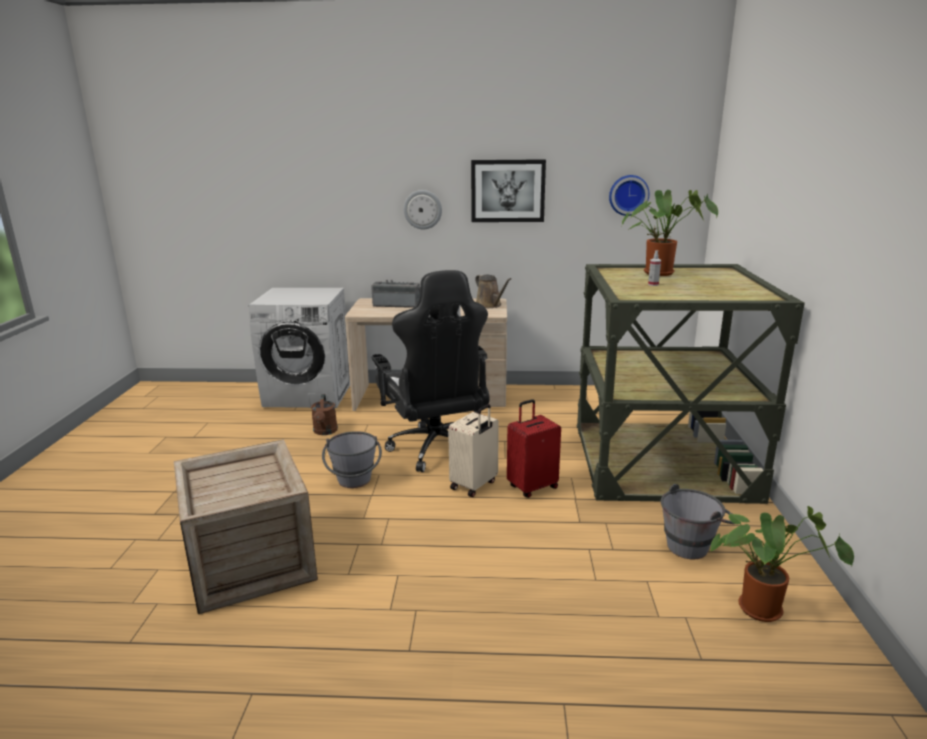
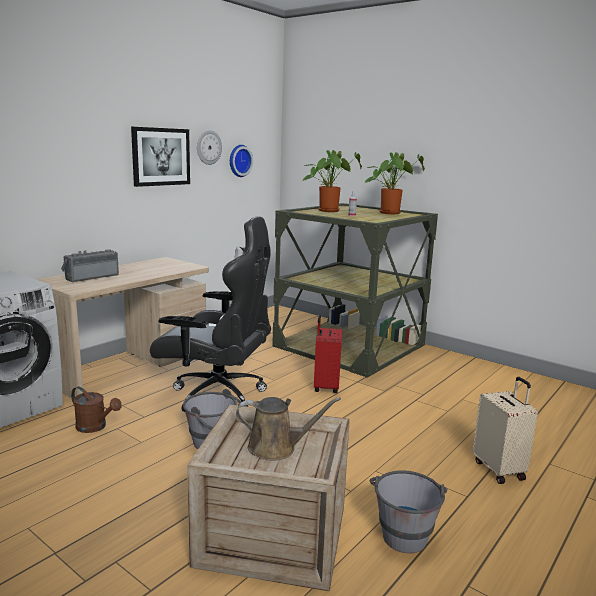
camera: 55 degrees left, 5 degrees down
wall clock [404,190,442,229] -> wall clock moved to [197,130,222,165]
beige suitcase [448,404,499,497] -> beige suitcase moved to [473,377,538,484]
brown watering can [475,274,511,308] -> brown watering can moved to [236,397,341,461]
grey bucket [661,484,735,559] -> grey bucket moved to [370,470,447,554]
potted plant [710,506,854,622] -> potted plant moved to [365,152,425,214]

